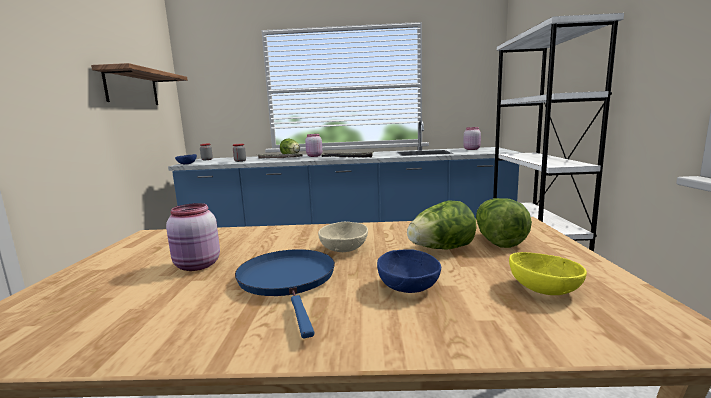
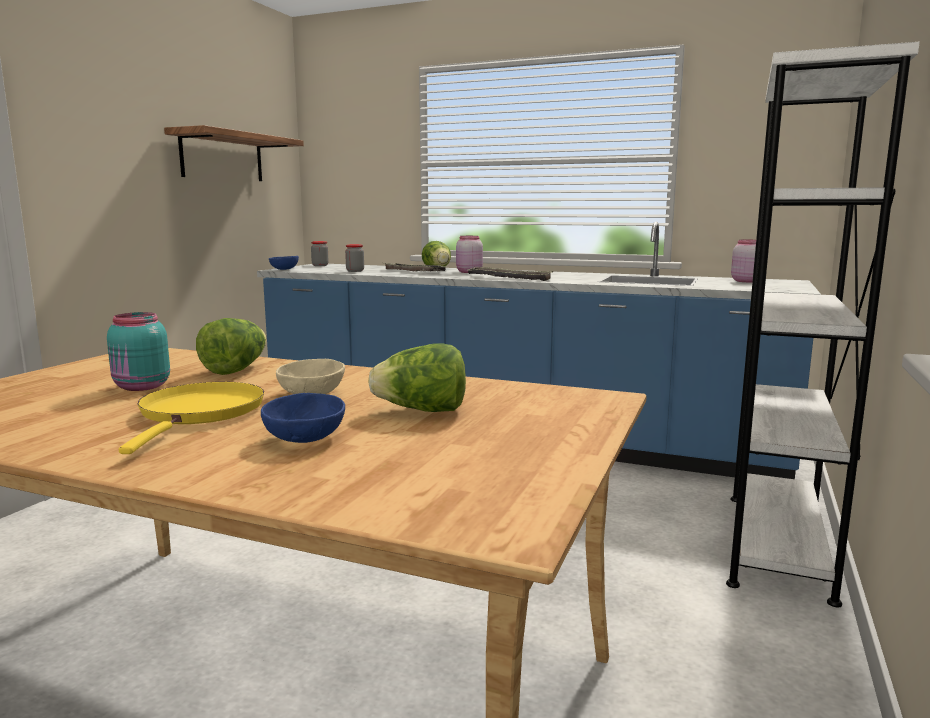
camera: 20 degrees right, 0 degrees up
pink jar [166,203,220,271] -> turquoise jar [107,312,170,391]
blue frying pan [235,249,335,338] -> yellow frying pan [119,382,264,454]
lettuce [476,198,532,248] -> lettuce moved to [196,318,267,375]
yellow bowl [509,252,587,295] -> none

